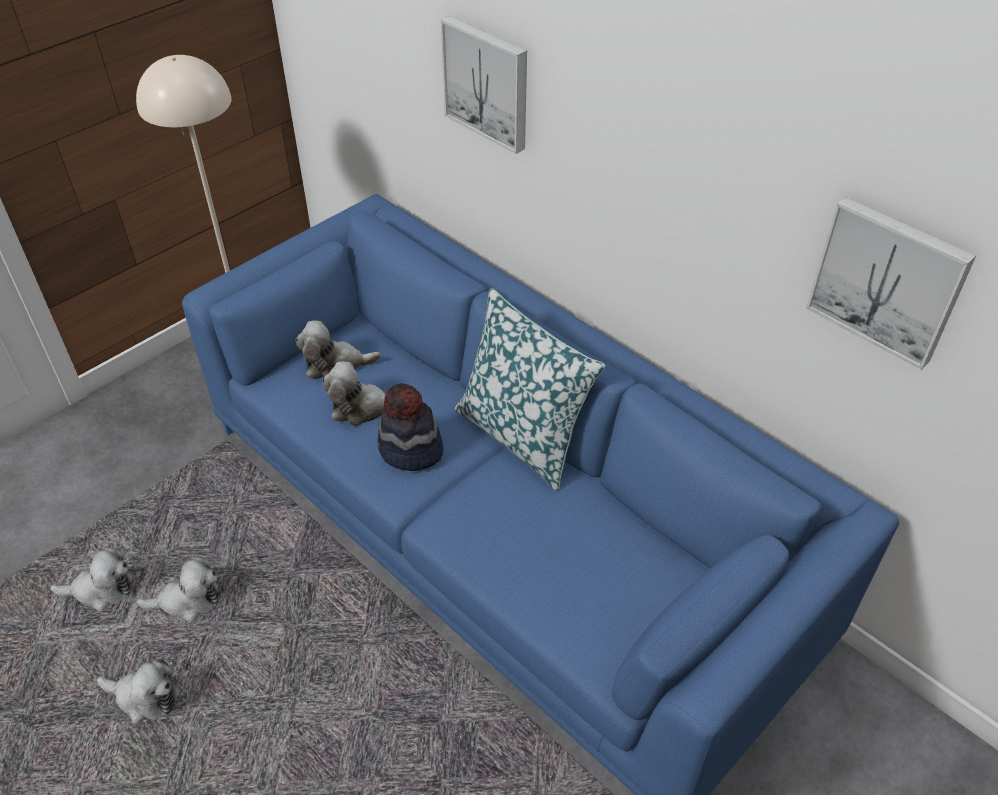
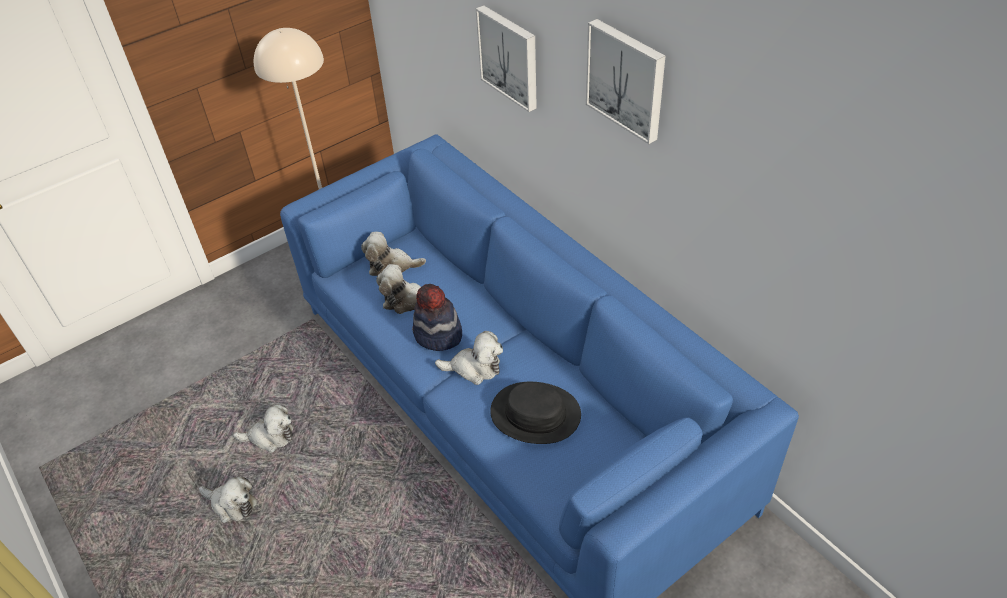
camera: 10 degrees right, 0 degrees up
plush toy [50,547,133,612] -> plush toy moved to [435,331,503,385]
pillow [455,288,605,491] -> none
picture [806,196,976,370] -> picture moved to [586,19,666,144]
none -> black hat [490,382,581,444]

